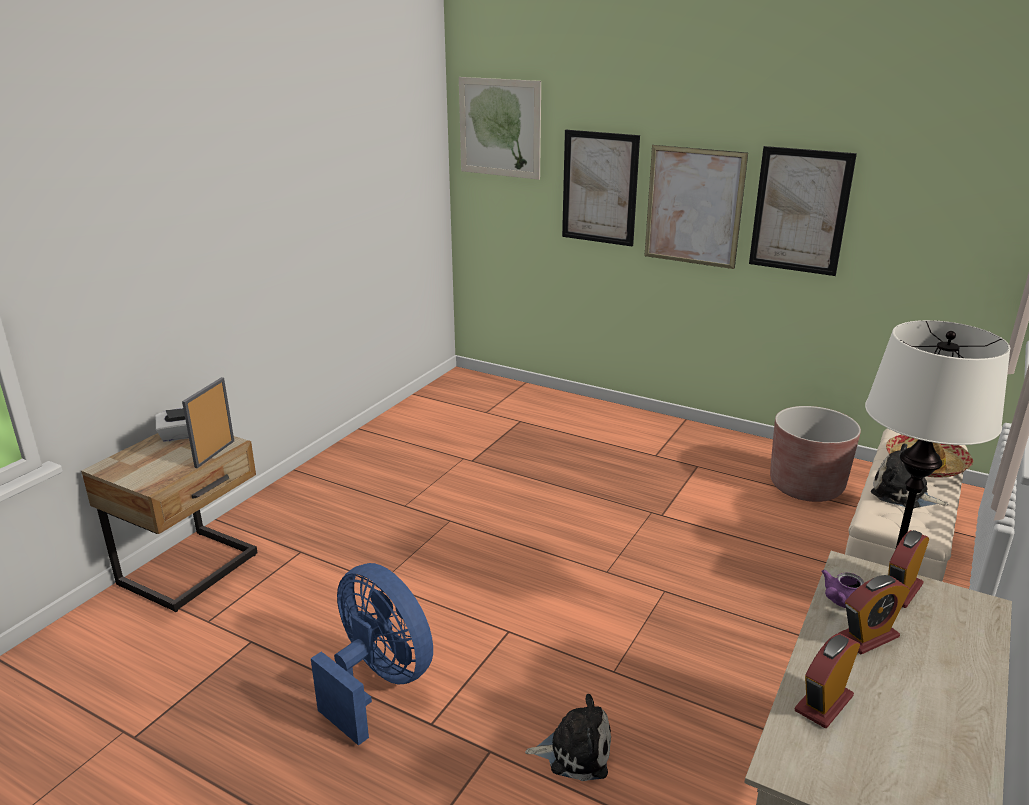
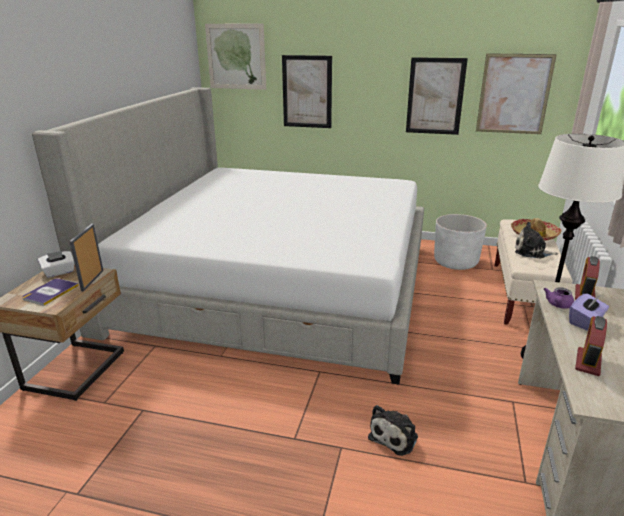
camera: 15 degrees left, 0 degrees up
blue fan [311,563,433,746] -> none
plush toy [525,694,611,781] -> plush toy turned 135 degrees clockwise [368,405,418,456]
picture [645,145,748,269] -> picture moved to [476,53,557,134]
brown planter [770,406,861,502] -> white planter [434,214,487,270]
alarm clock [838,575,910,655] -> purple tissue box [569,293,609,331]
none -> book [22,278,79,306]
none -> bed [32,87,424,385]

